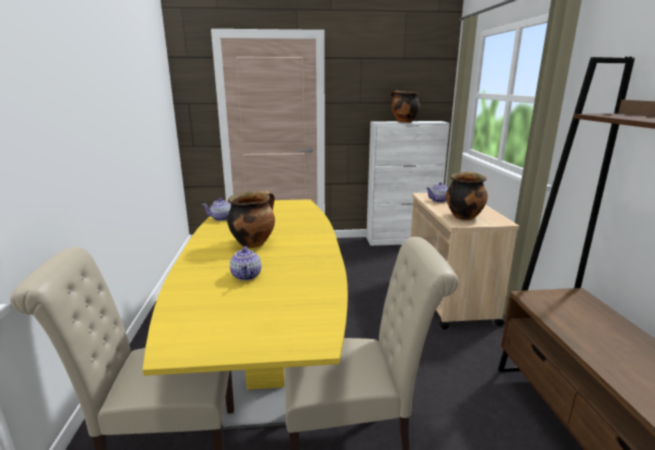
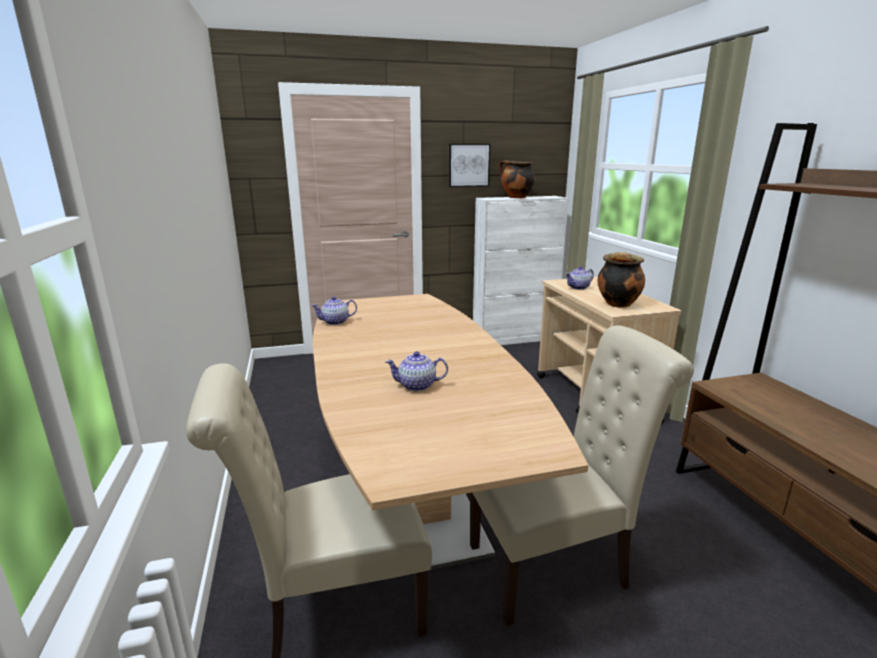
camera: 10 degrees left, 0 degrees up
yellow dining table [142,199,348,430] -> brown dining table [313,294,588,579]
cooking pot [227,191,275,248] -> none
teapot [230,246,262,281] -> teapot turned 105 degrees clockwise [385,351,448,391]
none -> picture [449,144,490,187]

